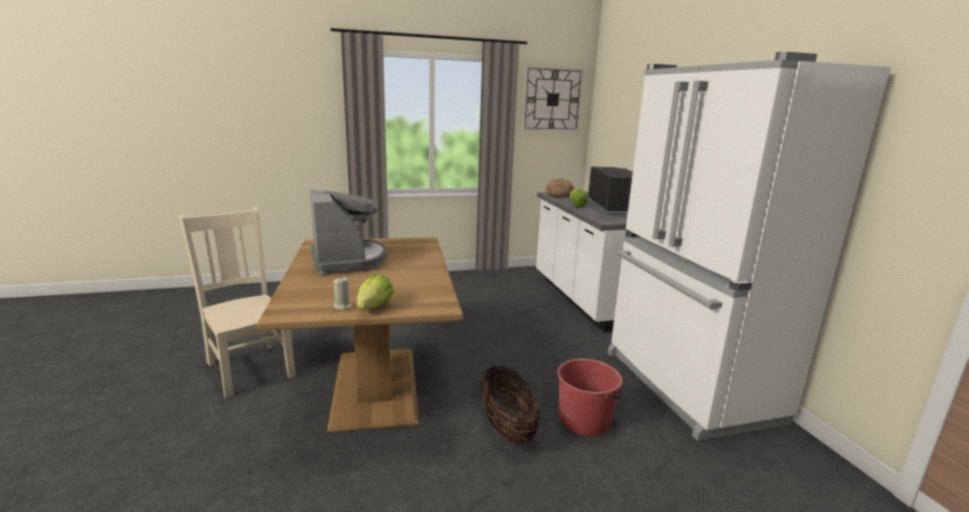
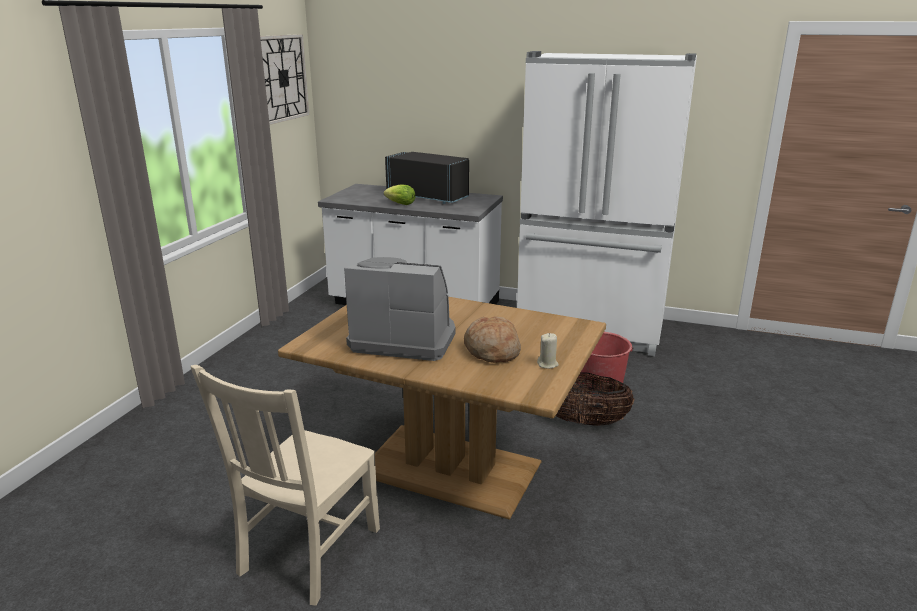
camera: 55 degrees left, 5 degrees up
beige chair [179,207,296,399] -> beige chair turned 60 degrees counterclockwise [190,365,380,606]
lettuce [357,274,394,309] -> none
bread [546,178,574,197] -> bread moved to [464,316,521,363]

